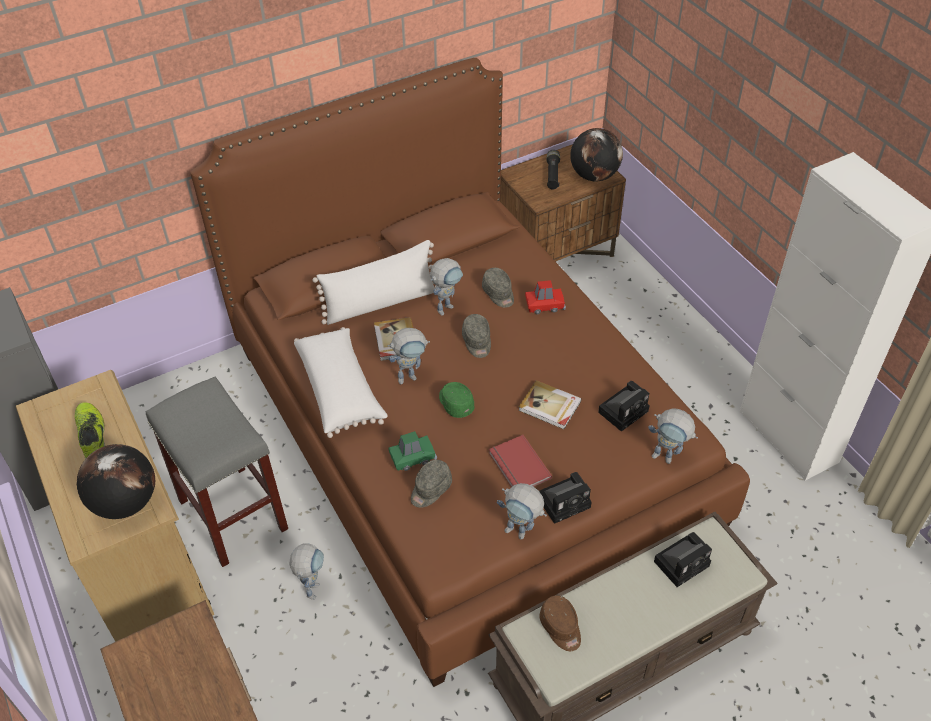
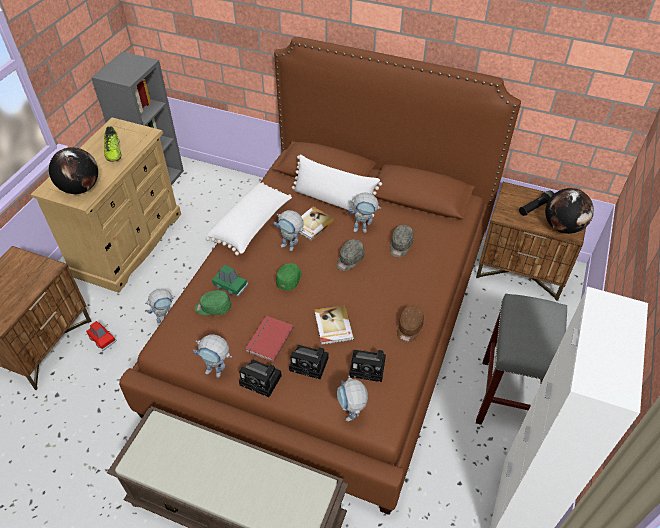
camera: 50 degrees right, 0 degrees up
shoe [75,402,105,459] -> shoe turned 135 degrees clockwise [104,126,121,162]
grey stool [146,377,288,567] -> grey stool moved to [476,294,567,425]
grey cap [411,460,452,508] -> green cap [195,290,231,315]
toy robot [497,483,547,539] -> toy robot turned 60 degrees counterclockwise [193,335,232,378]
red toy car [525,280,566,314] -> red toy car moved to [86,321,116,351]
brown cap [540,596,581,651] -> brown cap moved to [397,306,424,343]
camera [654,532,712,587] -> camera moved to [289,345,329,379]

